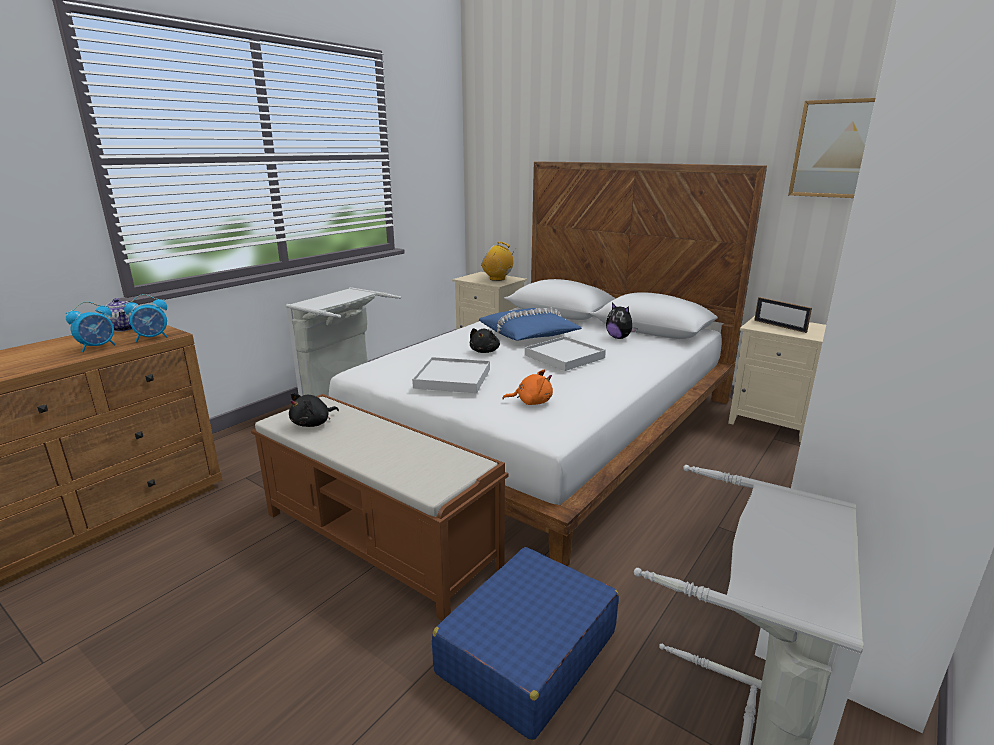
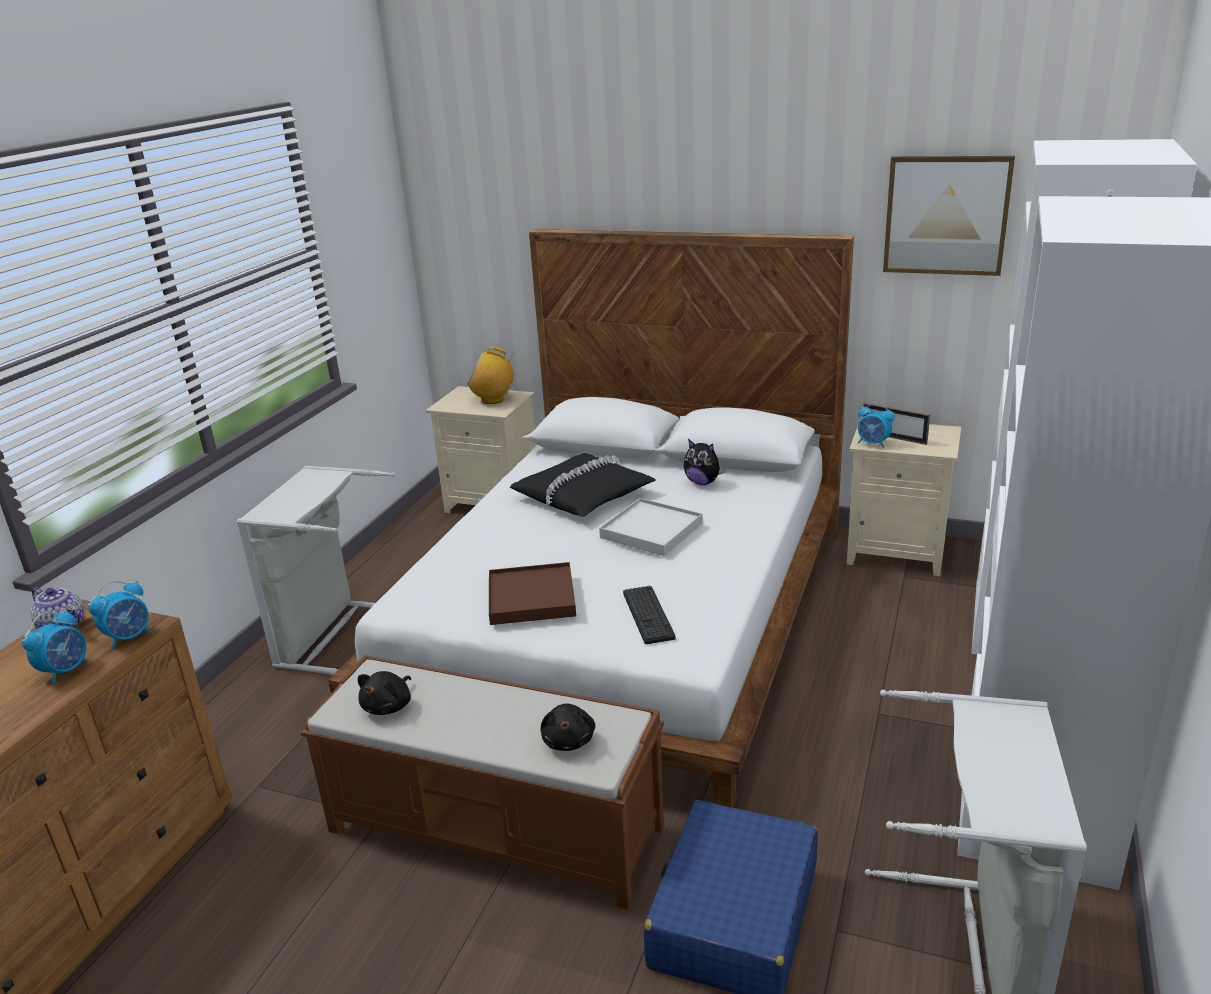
camera: 15 degrees left, 5 degrees up
white tray [412,357,490,393] -> brown tray [489,562,576,625]
black plush toy [470,328,500,353] -> black plush toy moved to [540,704,595,751]
blue pillow [479,308,582,340] -> black pillow [510,453,655,517]
orange plush toy [502,369,553,405] -> keyboard [623,586,676,644]
none -> alarm clock [858,402,894,448]

